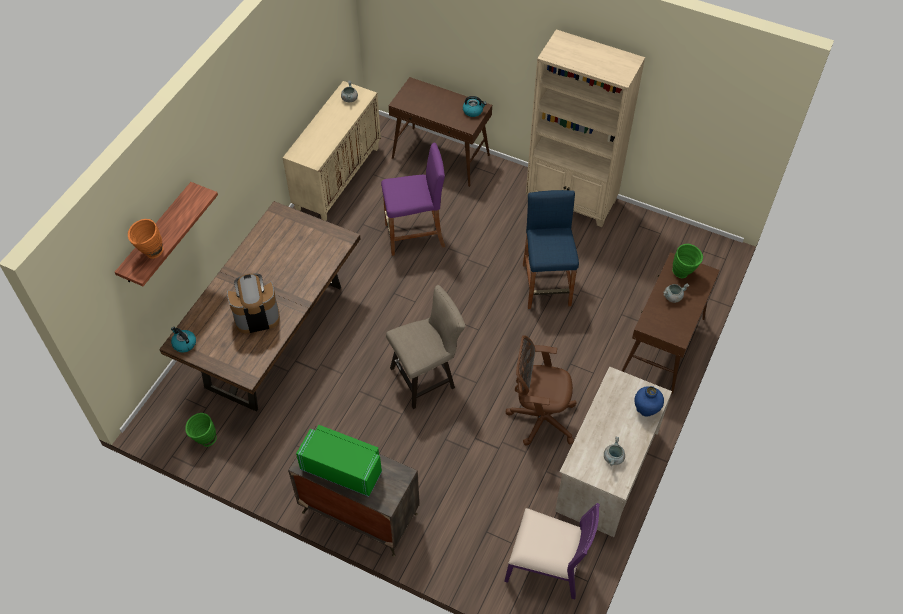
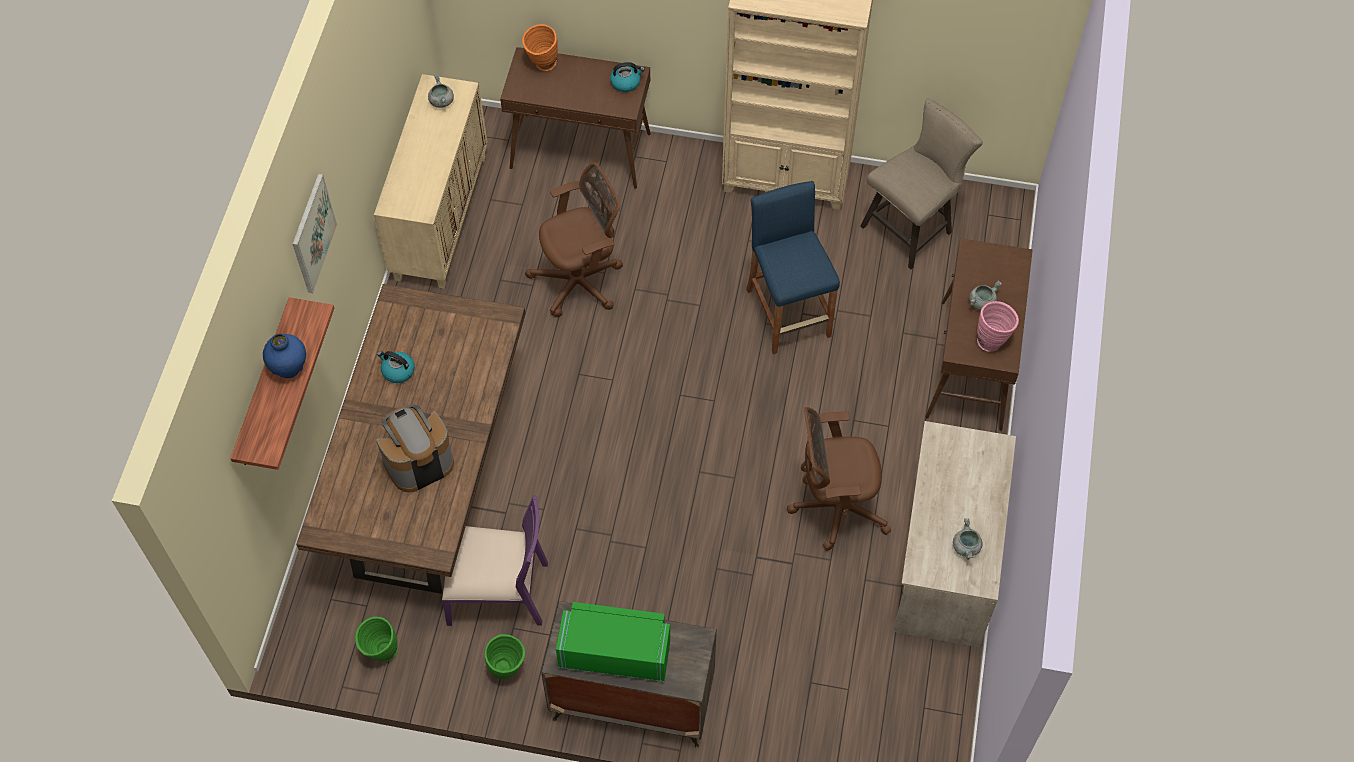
camera: 15 degrees left, 5 degrees up
orange vase [128,219,163,259] -> orange vase moved to [522,24,558,71]
kettle [171,327,196,353] -> kettle moved to [377,351,415,383]
purple stool [381,143,446,256] -> brown office chair [525,162,623,317]
beige stool [386,285,465,409] -> beige stool moved to [861,98,983,269]
purple chair [504,503,600,599] -> purple chair moved to [442,495,548,626]
blue vase [634,386,664,417] -> blue vase moved to [263,334,306,378]
green vase [672,244,703,278] -> green vase moved to [485,634,525,679]
none -> picture [293,174,337,293]
none -> pink vase [977,301,1019,351]

